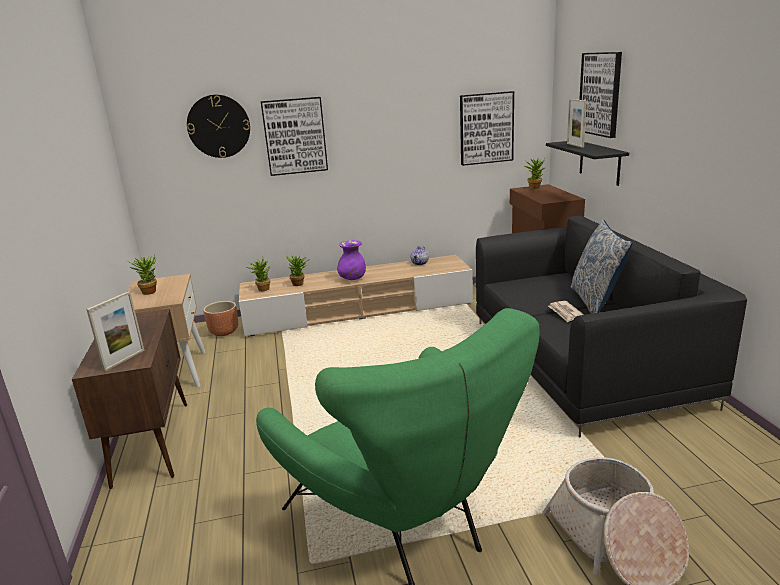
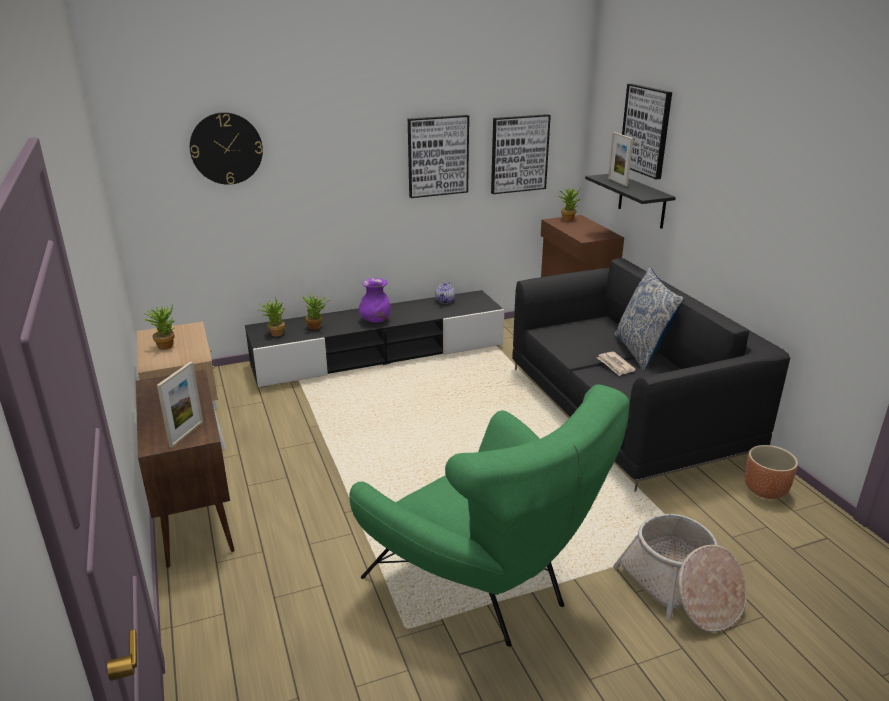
camera: 10 degrees left, 5 degrees up
brown planter [203,301,238,336] -> brown planter moved to [745,445,798,499]
beige tv stand [239,255,473,337] -> black tv stand [245,290,504,388]
picture [261,97,328,176] -> picture moved to [408,115,469,198]

